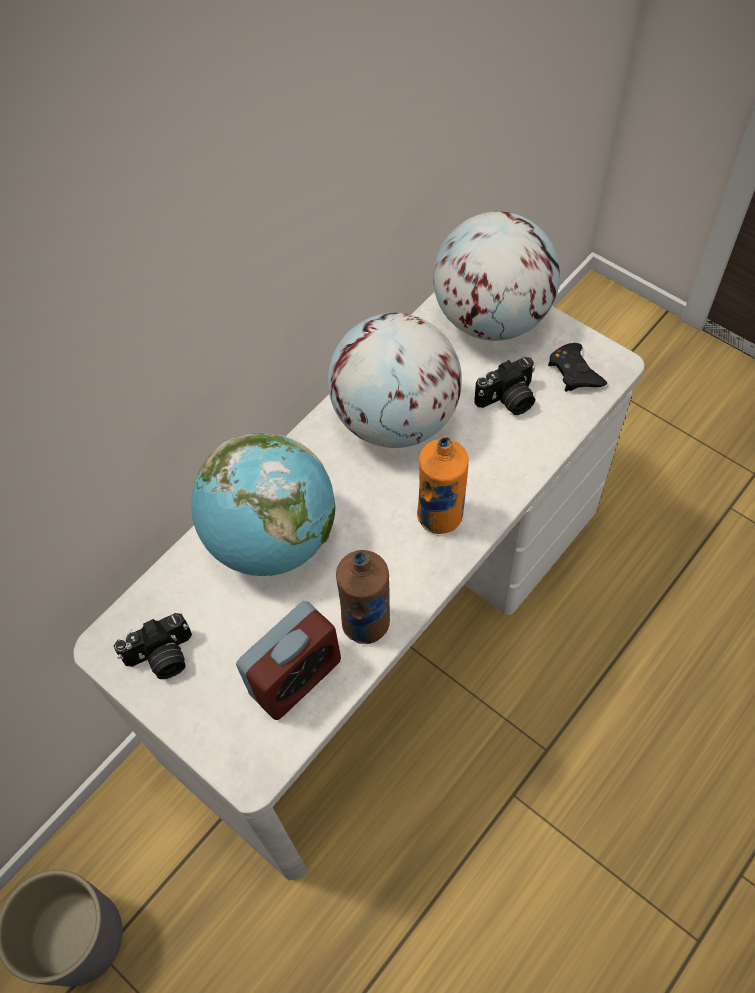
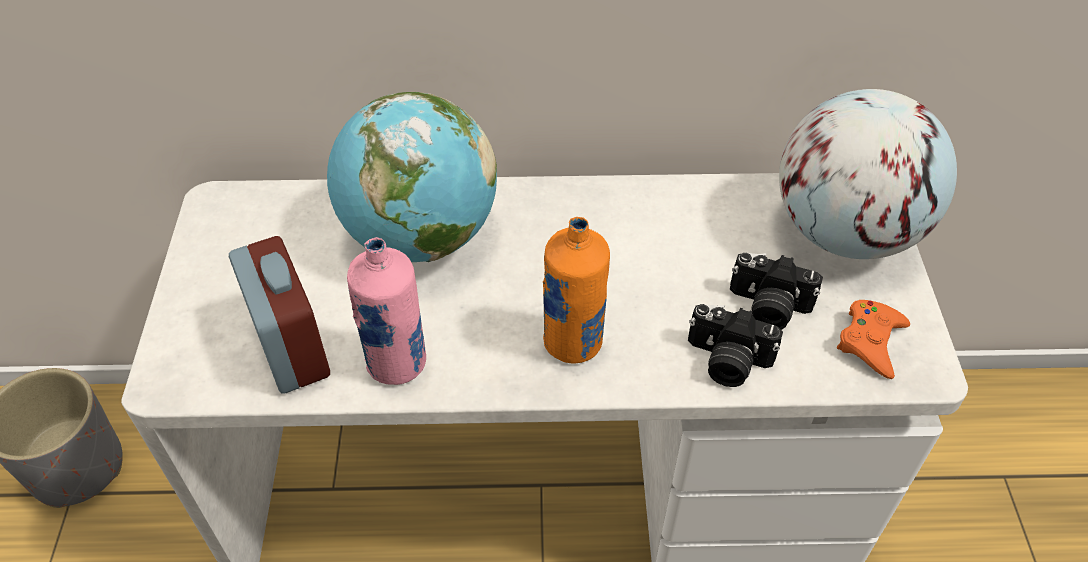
camera: 45 degrees right, 10 degrees down
camera [114,613,192,679] -> camera moved to [688,304,783,387]
alarm clock [236,601,341,720] -> alarm clock turned 120 degrees counterclockwise [229,236,330,394]
globe [328,313,462,448] -> none
brown bottle [336,550,390,644] -> pink bottle [347,237,426,385]
black game controller [548,343,607,392] -> orange game controller [837,300,910,379]

